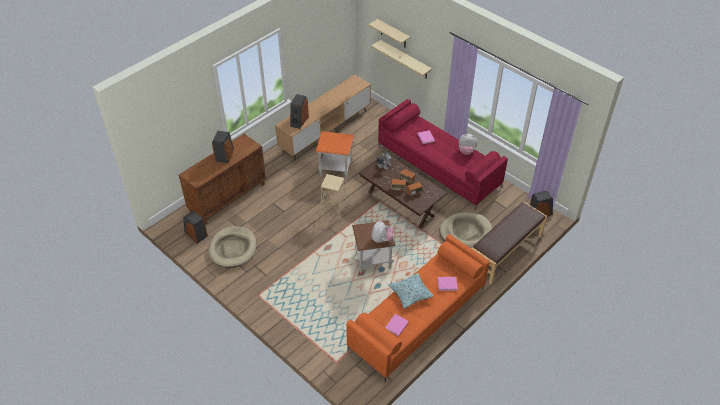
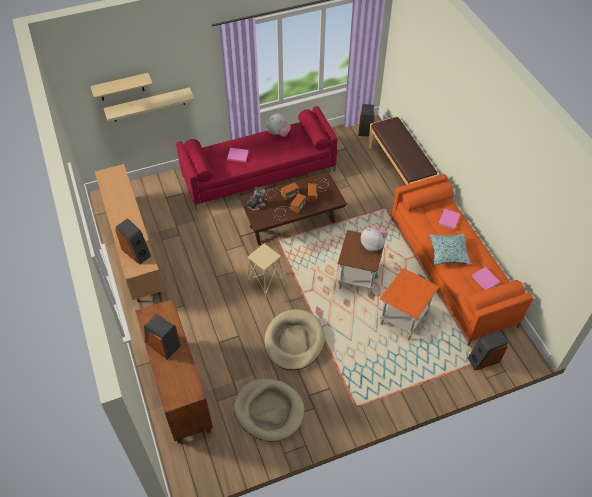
camera: 65 degrees left, 5 degrees up
speaker [183,211,208,244] -> speaker moved to [468,331,508,370]
orange side table [315,131,354,179] -> orange side table moved to [380,268,439,340]
beige dog bed [440,212,492,248] -> beige dog bed moved to [264,309,325,370]

